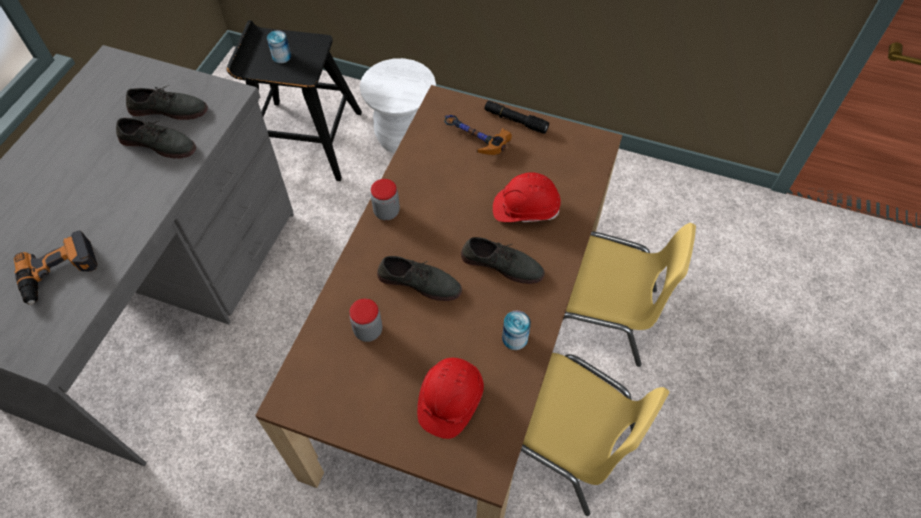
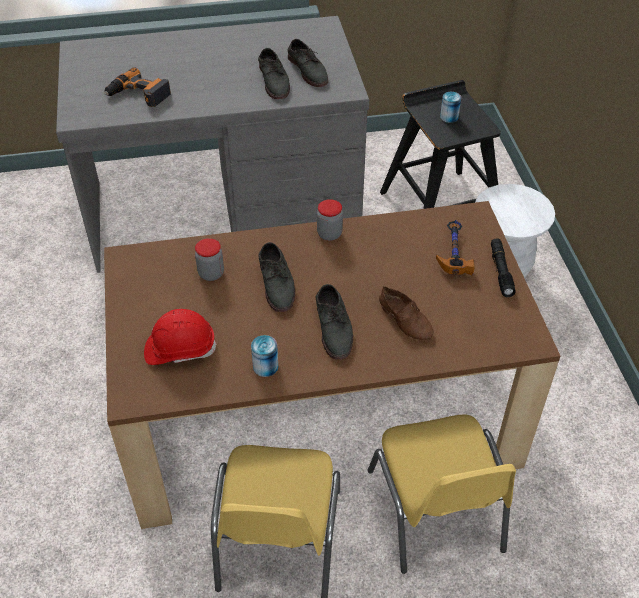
camera: 60 degrees right, 10 degrees down
red hard hat [493,172,561,223] -> brown shoe [379,286,434,340]

